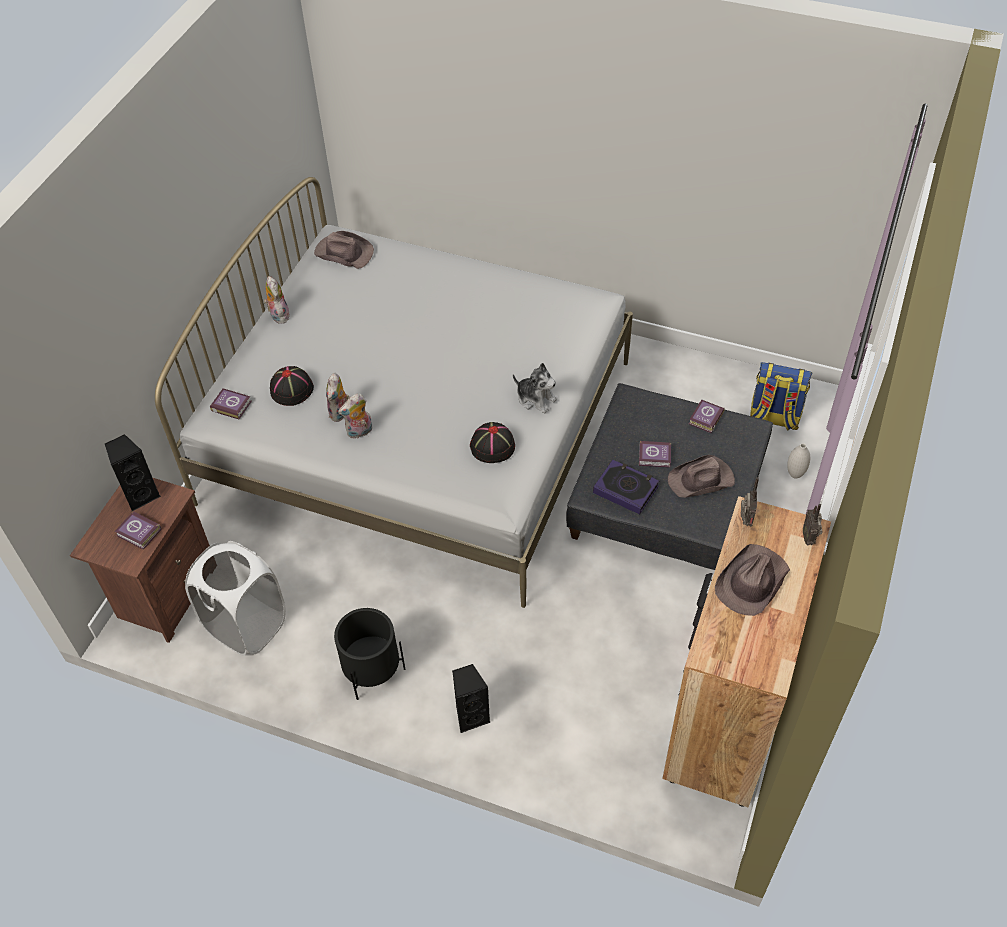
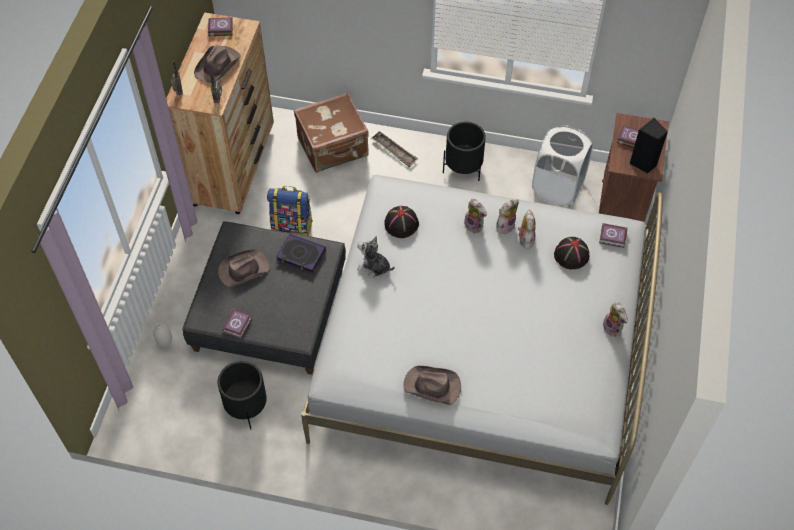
camera: 170 degrees right, 5 degrees up
brown hat [314,231,374,269] -> brown hat moved to [403,366,461,405]
black speaker [452,664,490,733] -> tray [371,131,418,167]
book [639,441,671,468] -> book moved to [208,17,233,36]
backpack [750,362,812,431] -> backpack moved to [267,186,313,236]
none -> black planter [218,361,267,430]
none -> brown suitcase [294,92,369,173]
none -> plush toy [464,199,487,234]

